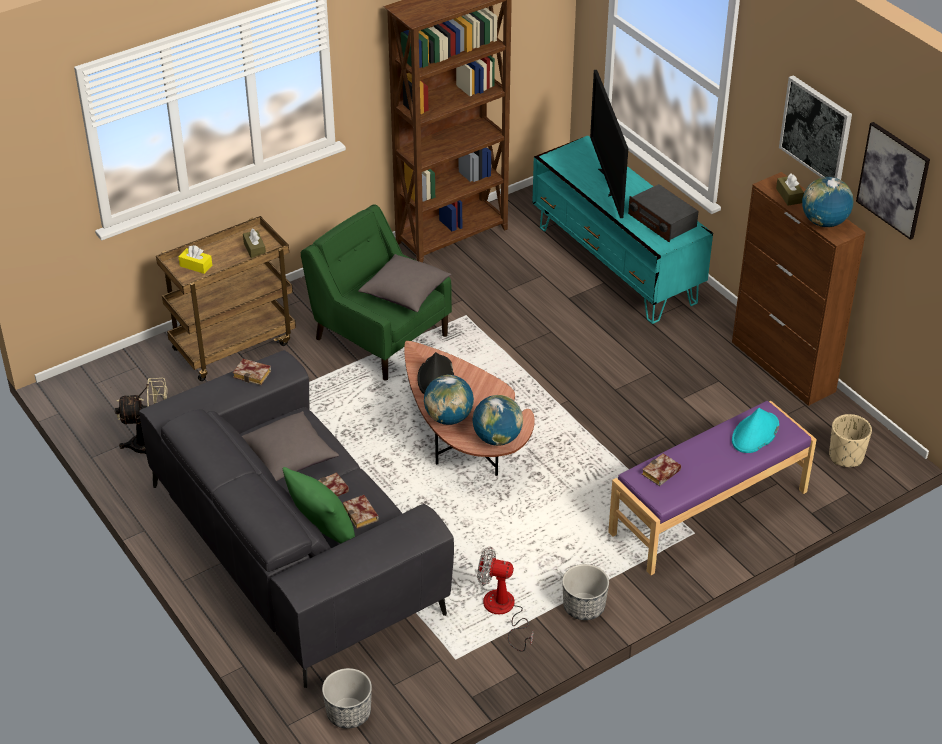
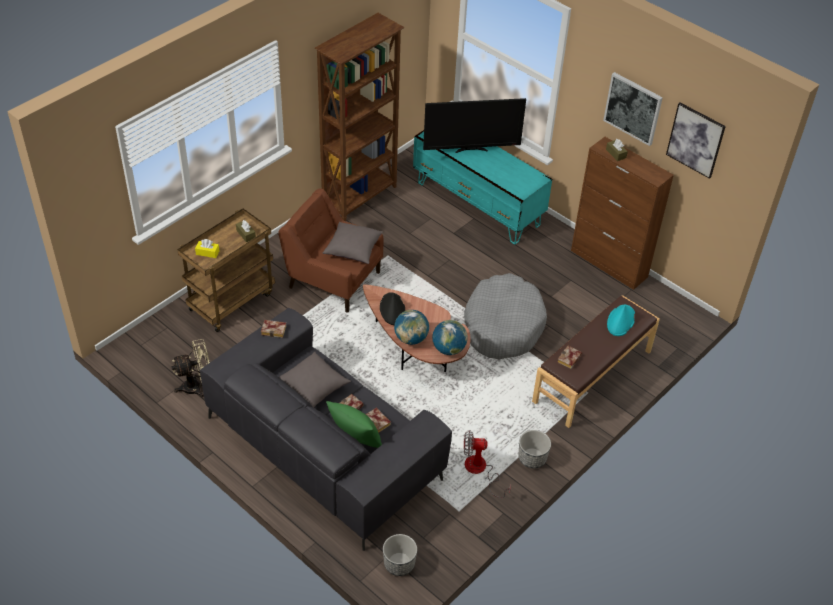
camera: 15 degrees left, 5 degrees up
green armchair [301,204,452,381] -> brown armchair [278,188,383,313]
television [590,70,628,218] -> television turned 75 degrees counterclockwise [423,98,526,153]
purple bench [608,401,817,575] -> brown bench [532,295,660,428]
radio [628,184,698,242] -> none
globe [802,177,853,227] -> none
beige planter [829,414,872,467] -> none
none -> grey dog bed [464,273,547,359]

